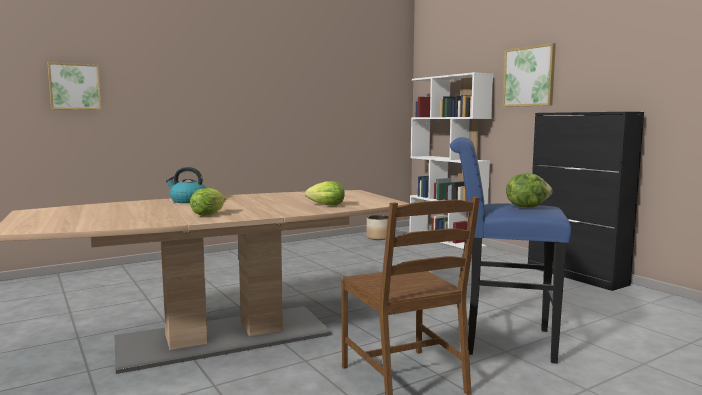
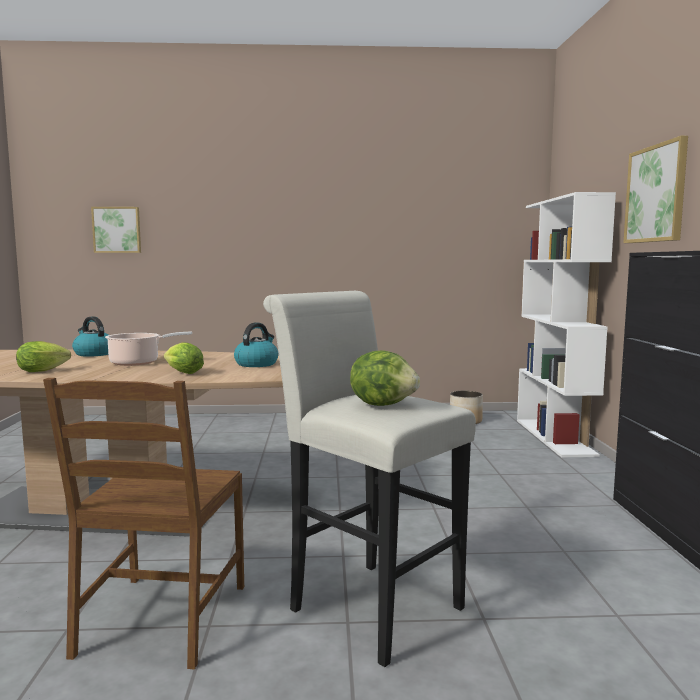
camera: 30 degrees right, 0 degrees up
blue stool [450,137,571,364] -> white stool [263,291,476,667]
none -> cooking pot [105,332,192,366]
none -> kettle [234,323,279,367]

